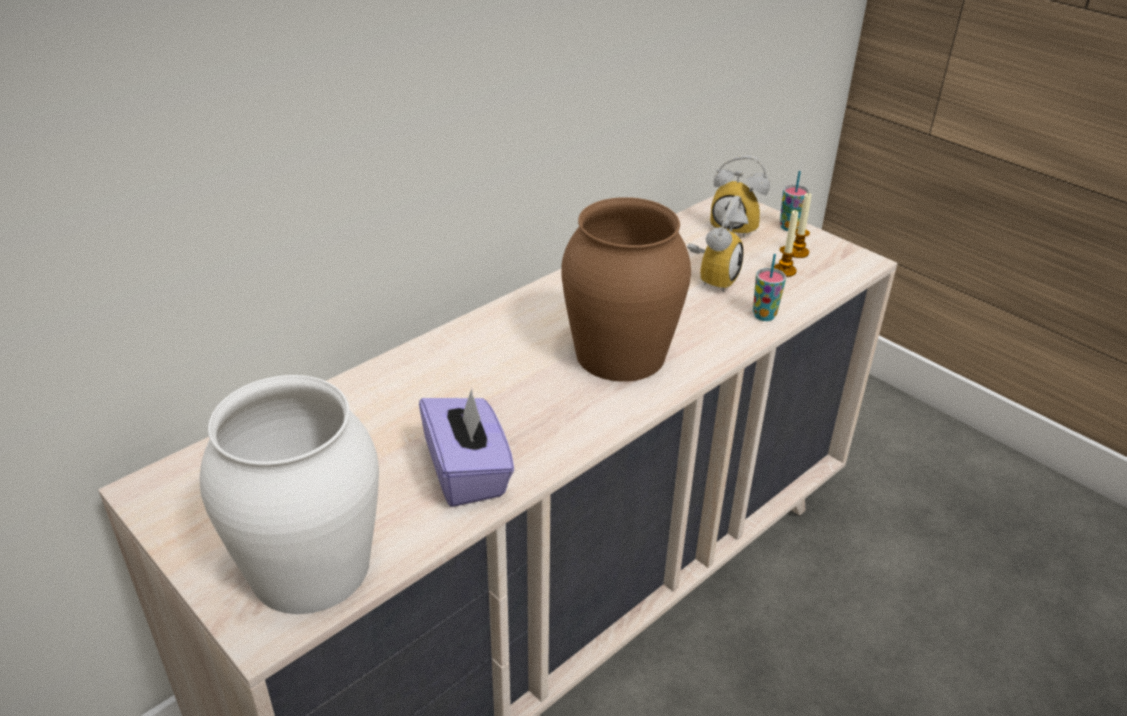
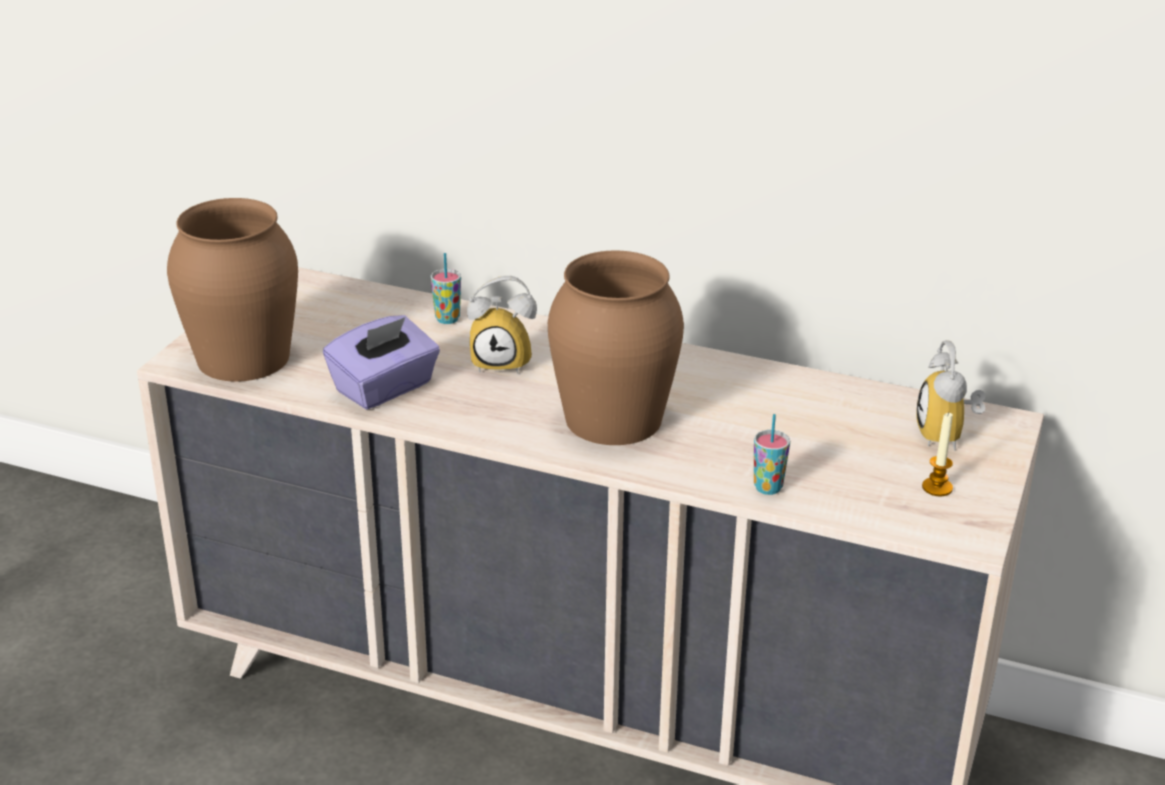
camera: 65 degrees right, 5 degrees down
white vase [200,375,379,614] -> brown vase [167,198,298,382]
alarm clock [687,196,749,293] -> alarm clock moved to [467,276,537,374]
candle [774,210,798,277] -> none
cup [780,171,809,231] -> cup moved to [431,253,461,324]

